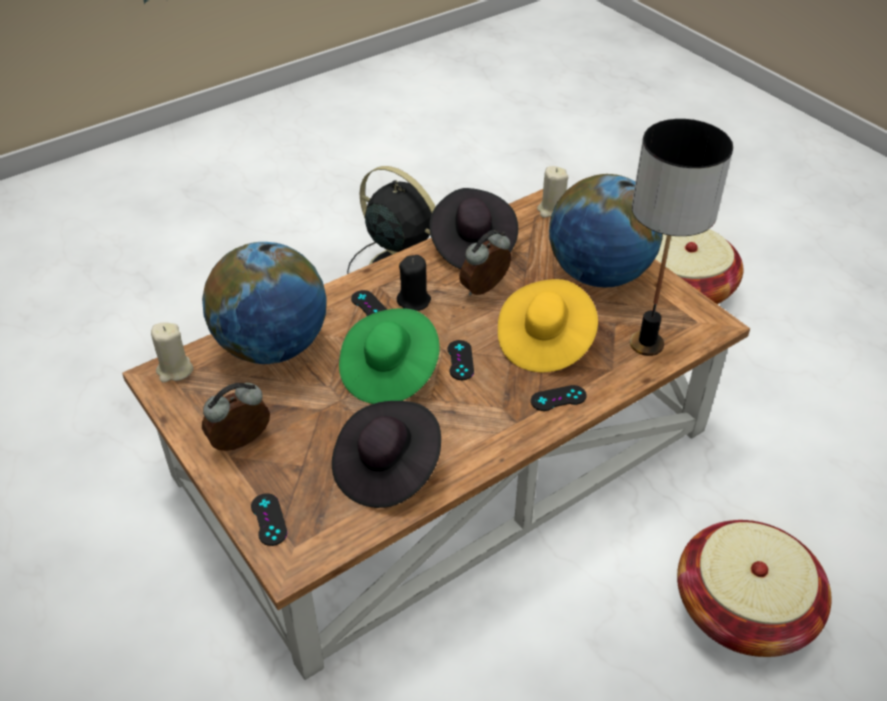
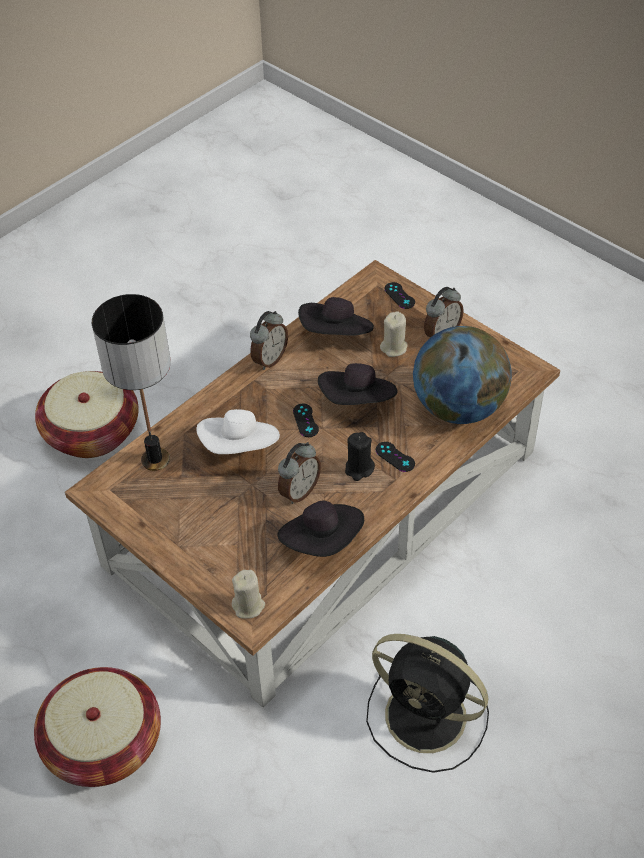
camera: 170 degrees right, 5 degrees up
beige candle [151,322,194,383] -> beige candle moved to [380,311,408,357]
green hat [339,308,440,404] -> black hat [318,363,398,405]
yellow hat [498,279,598,373] -> white hat [196,409,280,454]
black game controller [531,385,587,411] -> none
globe [549,174,663,287] -> none
none -> alarm clock [250,311,288,370]

